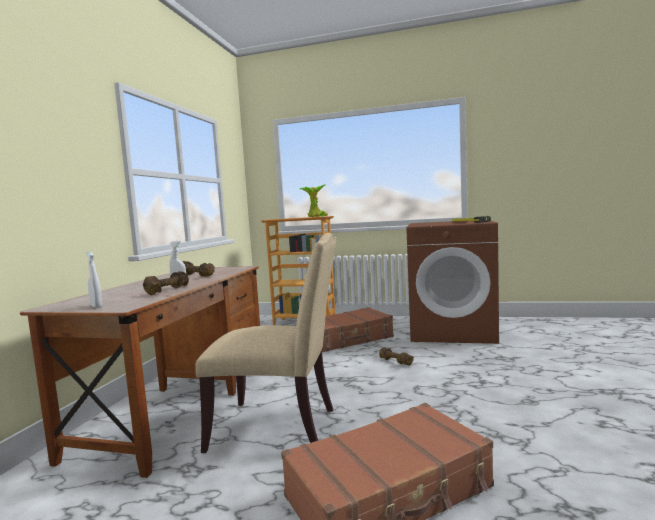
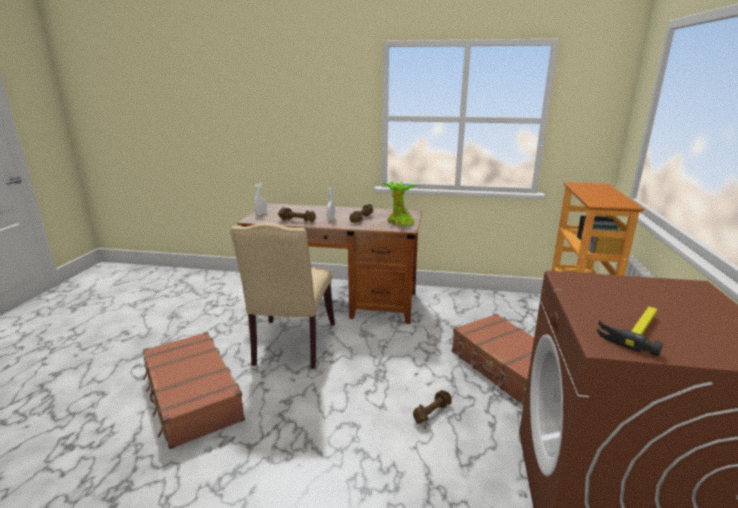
camera: 85 degrees right, 15 degrees up
potted plant [300,184,328,217] -> potted plant moved to [382,181,417,226]

